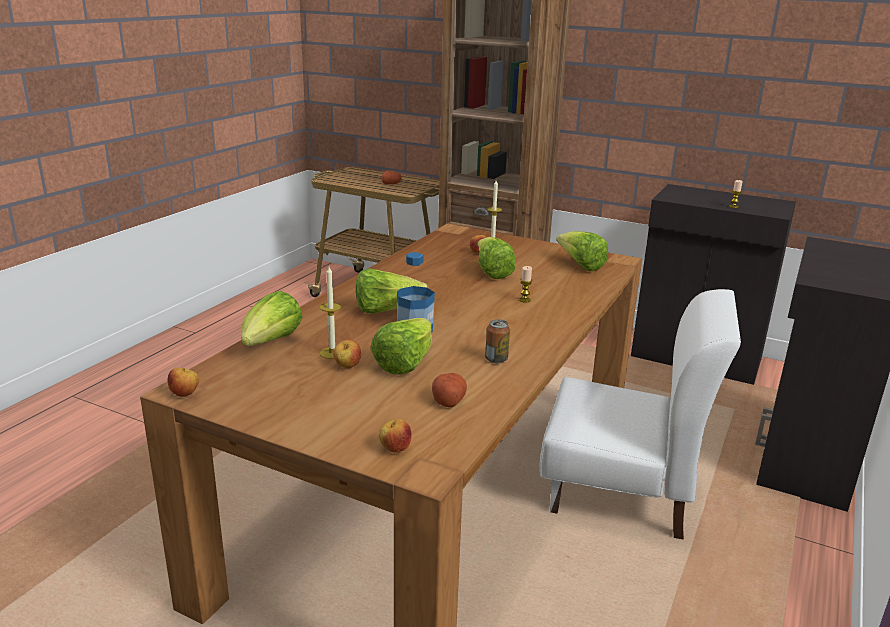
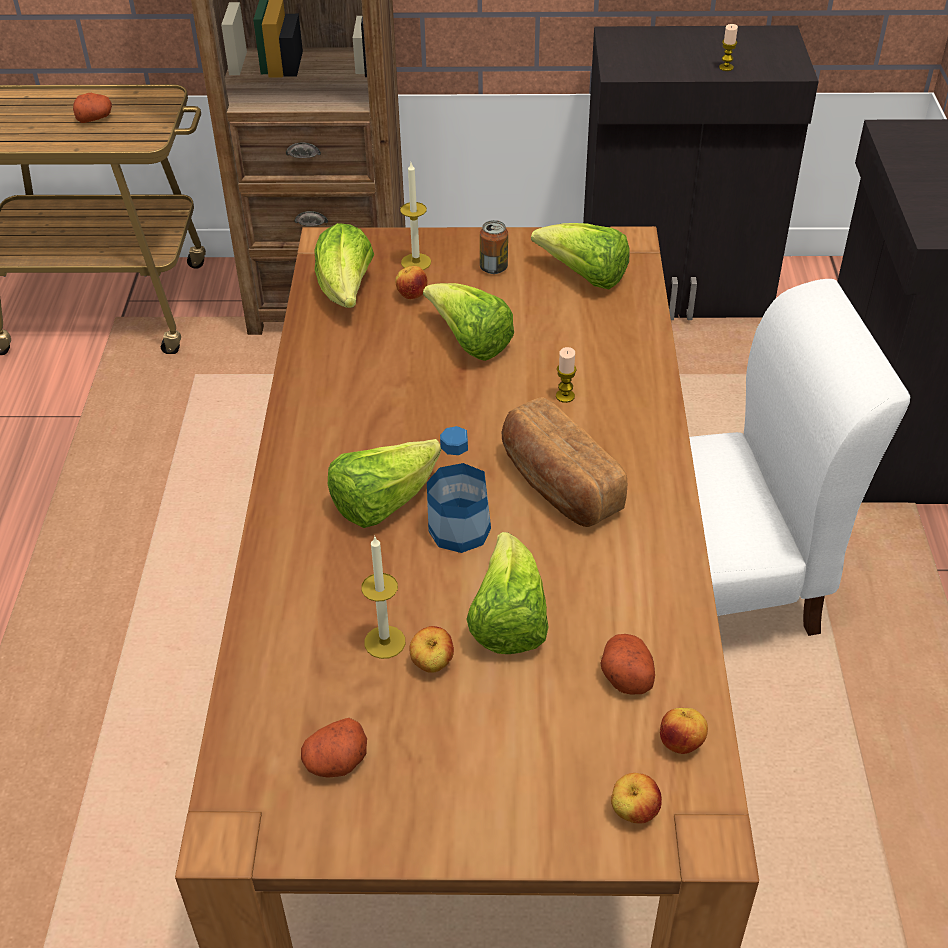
camera: 25 degrees left, 20 degrees up
apple [168,367,199,397] -> apple moved to [660,708,708,754]
lettuce [241,291,303,346] -> lettuce moved to [314,223,374,308]
can [485,319,510,363] -> can moved to [480,220,508,274]
none -> potato [301,718,367,778]
none -> bread [502,397,627,527]

